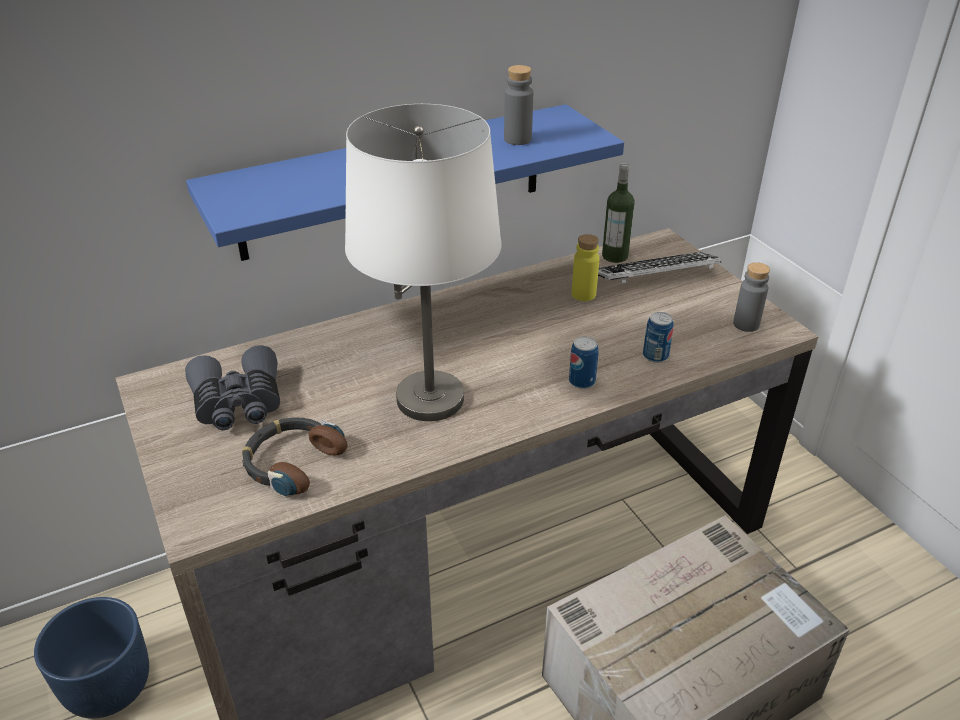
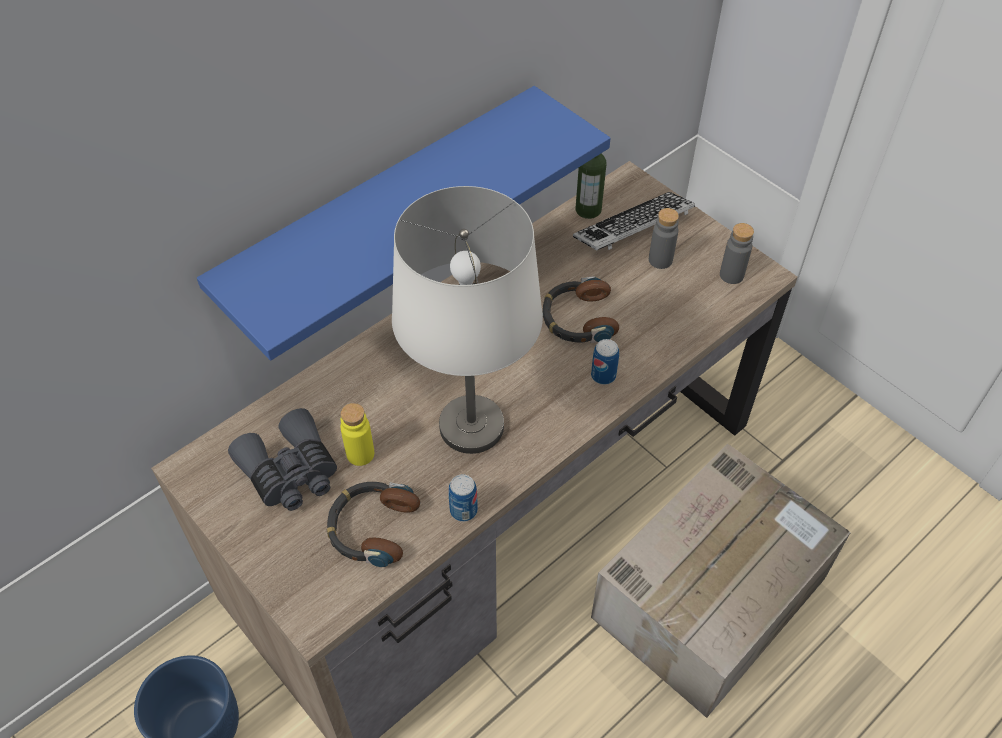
camera: 15 degrees left, 15 degrees up
grey bottle [504,65,533,145] -> grey bottle moved to [649,208,679,269]
yellow bottle [572,234,600,301] -> yellow bottle moved to [340,403,374,466]
can [643,312,674,363] -> can moved to [448,474,478,522]
none -> headphones [542,276,619,343]

